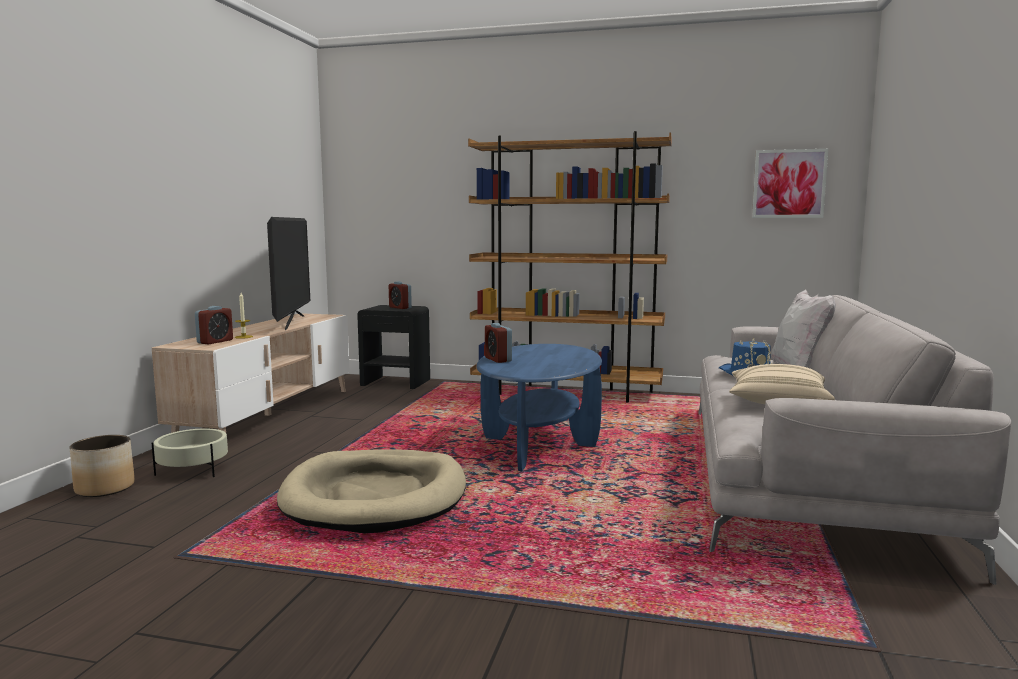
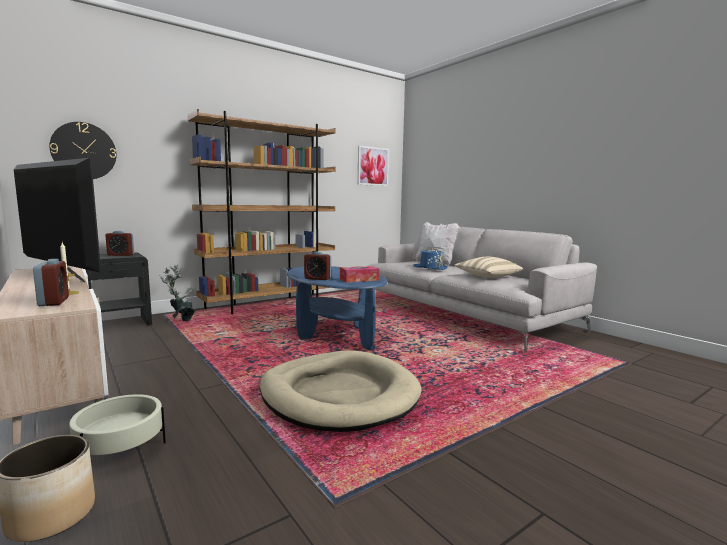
camera: 50 degrees left, 0 degrees up
none -> wall clock [49,122,116,179]
none -> potted plant [159,264,196,321]
none -> tissue box [340,266,379,282]

